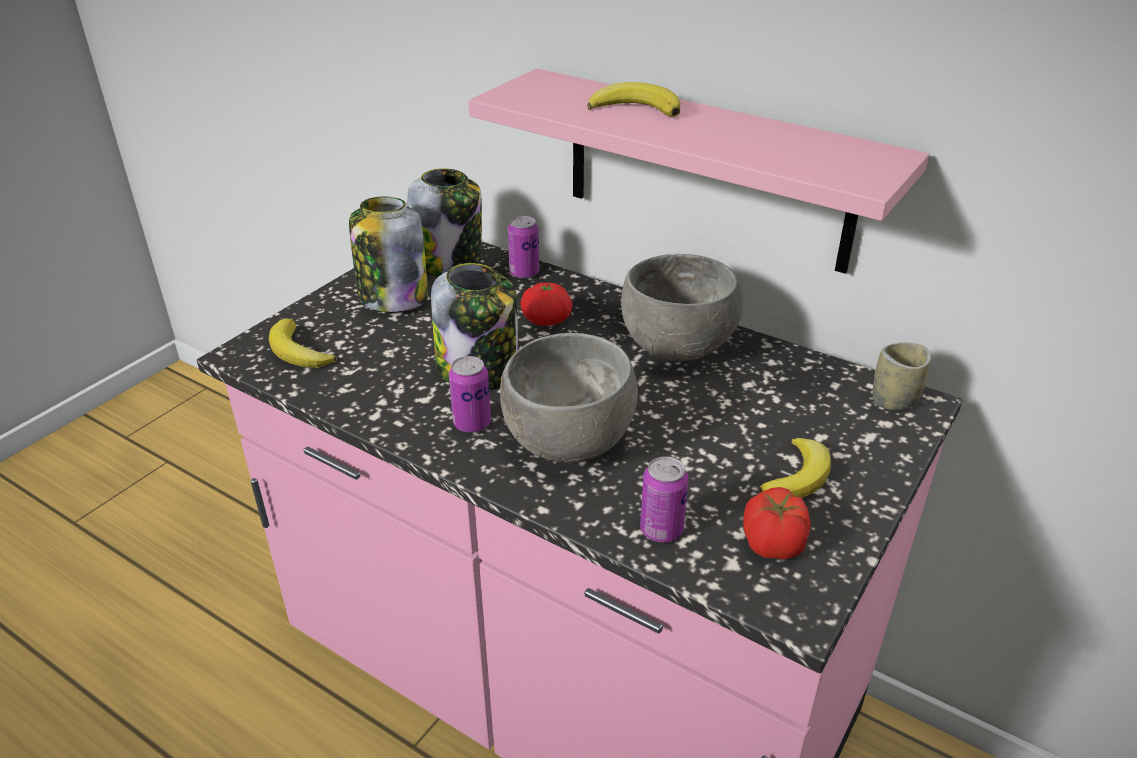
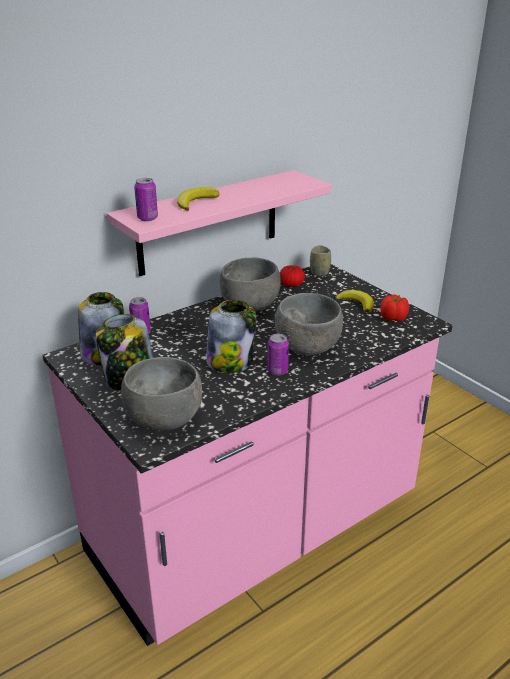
camera: 70 degrees left, 5 degrees down
banana [269,318,337,368] -> grey bowl [121,357,202,431]
tomato [521,283,573,326] -> tomato moved to [280,265,305,287]
can [640,456,689,543] -> can moved to [134,178,158,221]

